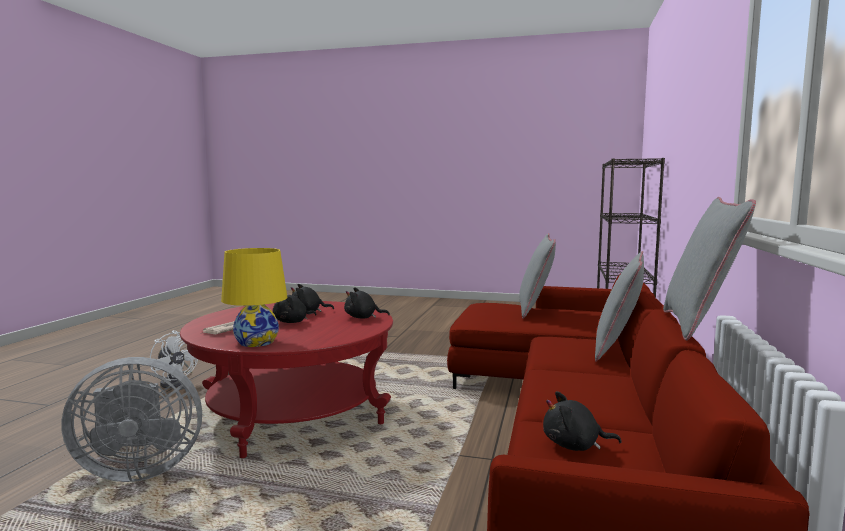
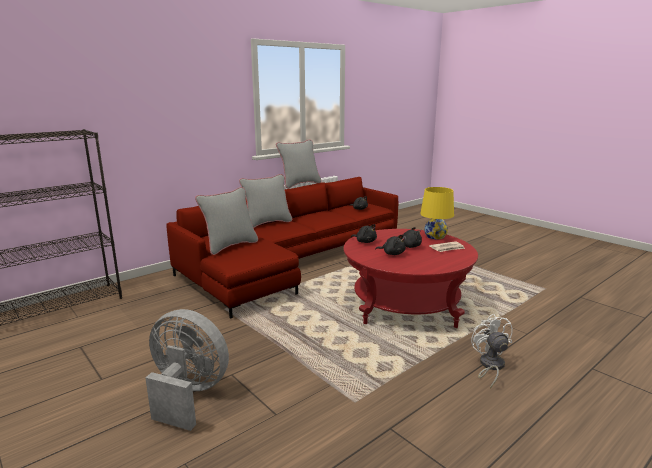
camera: 145 degrees left, 10 degrees up
grey fan [61,357,202,482] -> grey fan moved to [145,309,229,431]

